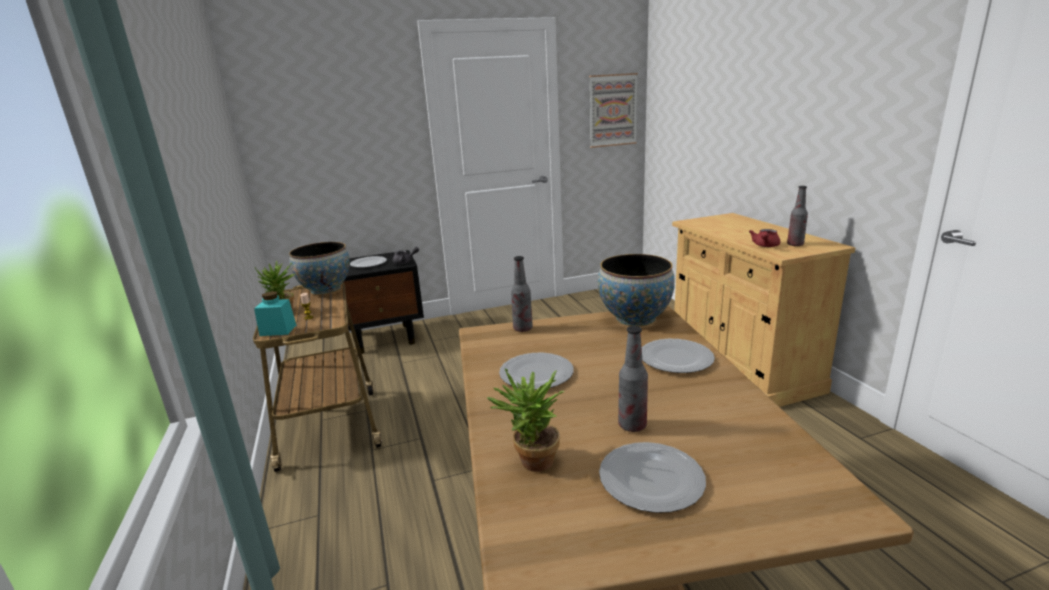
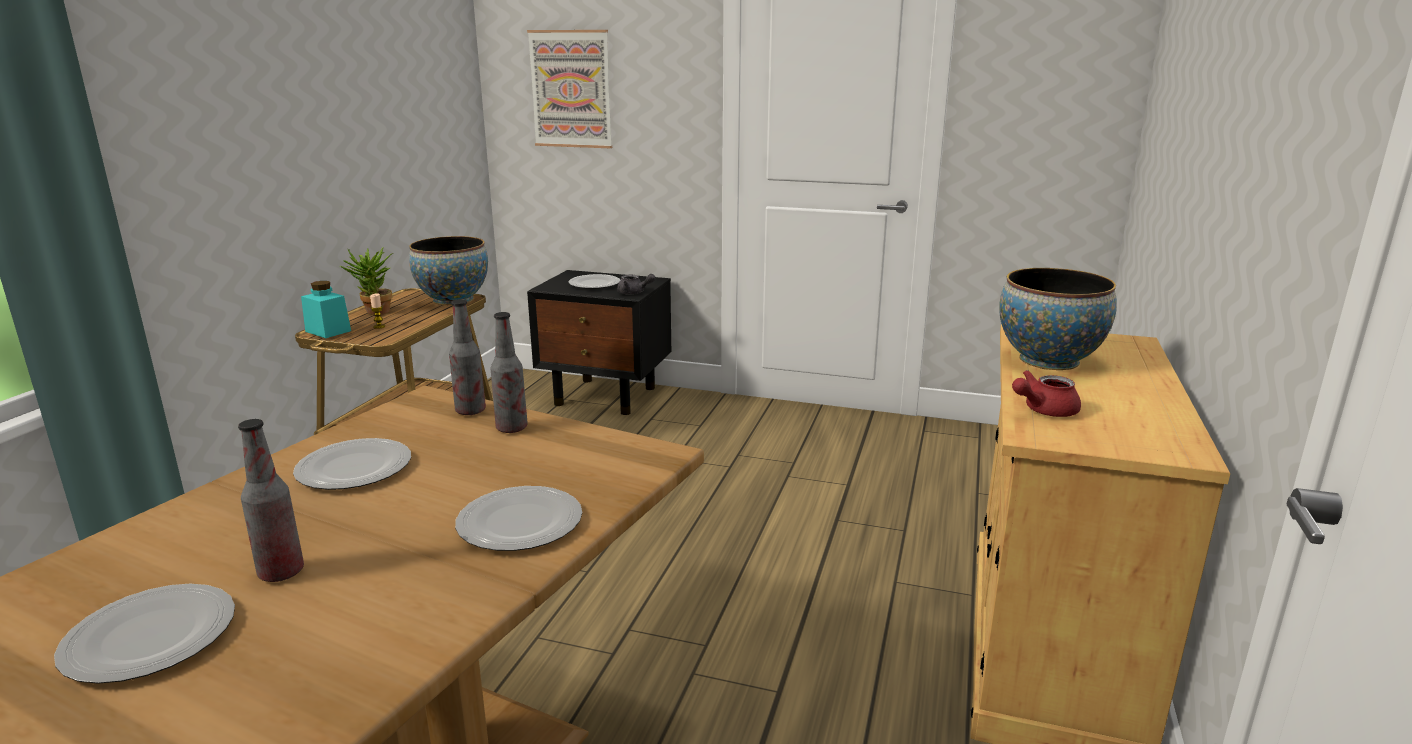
camera: 35 degrees right, 0 degrees up
potted plant [487,368,565,472] -> none
picture [589,73,638,148] -> picture moved to [527,30,612,148]
bowl [598,254,675,327] -> bowl moved to [999,268,1117,370]
bottle [787,186,808,246] -> bottle moved to [490,312,528,433]

